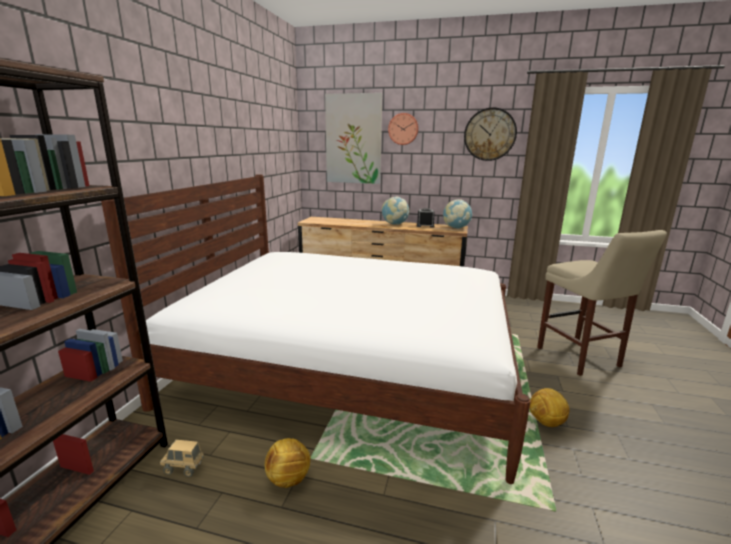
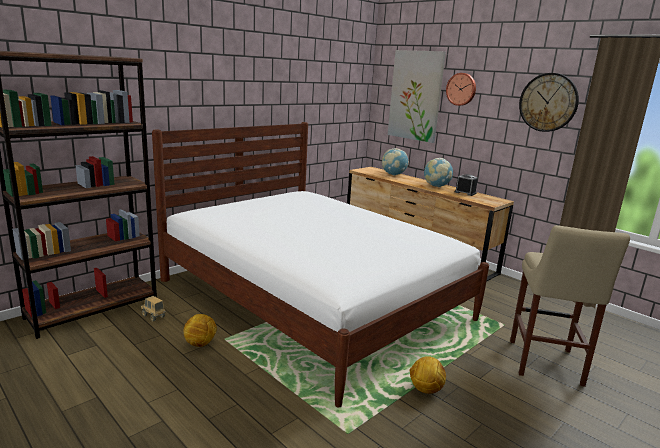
camera: 30 degrees right, 0 degrees up
globe [443,199,473,229] -> globe moved to [382,148,409,176]

